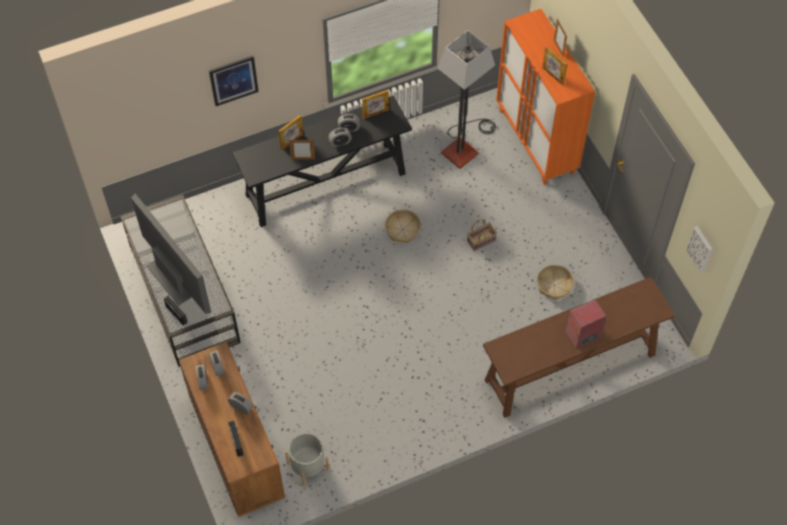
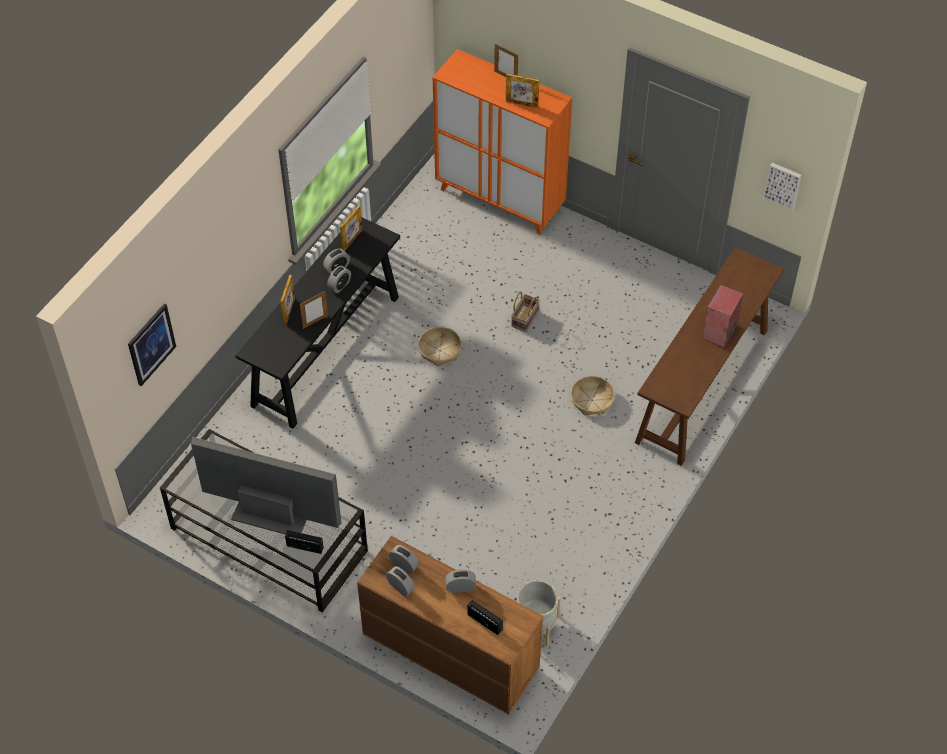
camera: 35 degrees left, 5 degrees down
picture [209,56,259,106] -> picture moved to [128,304,176,386]
floor lamp [437,30,496,169] -> none
basket [537,265,574,300] -> basket moved to [571,376,615,416]

